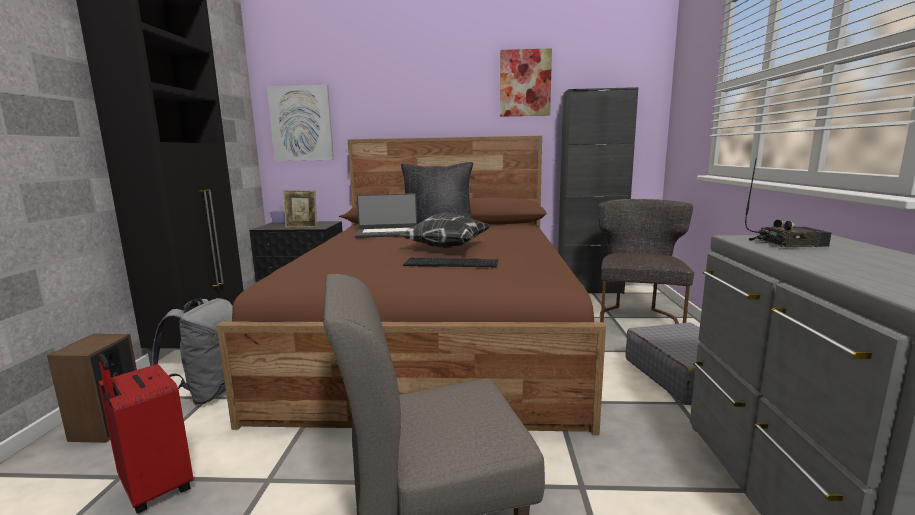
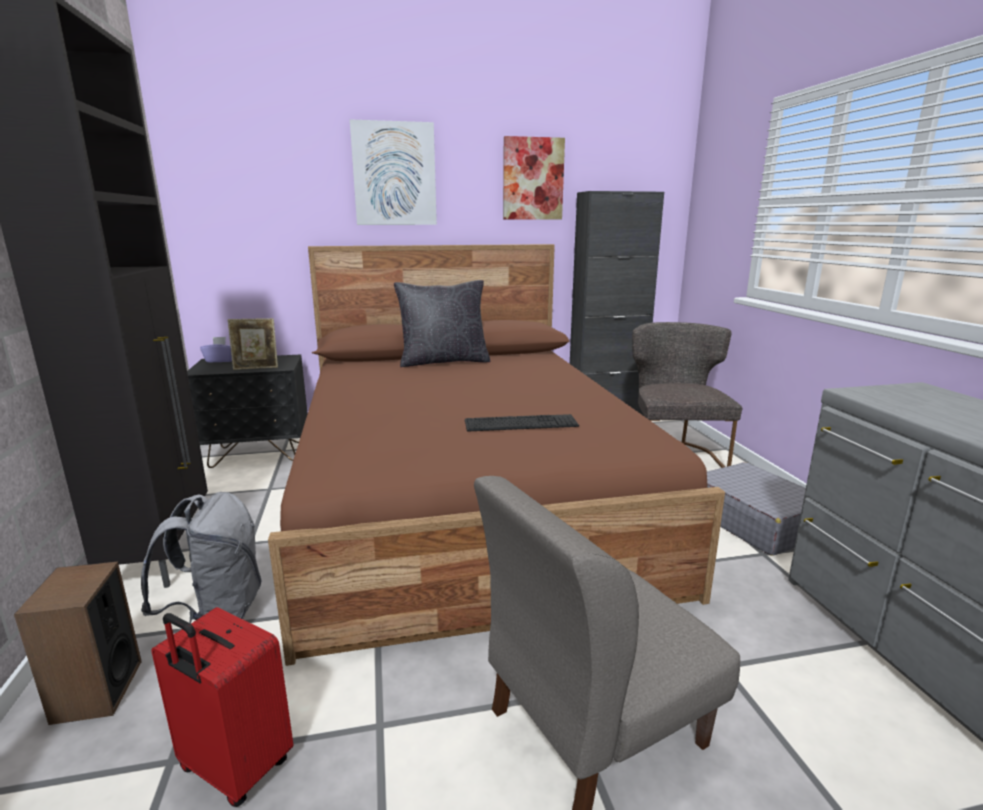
camera: 15 degrees left, 5 degrees up
picture [267,85,334,161] -> picture moved to [350,119,437,225]
laptop [355,193,417,238] -> none
pillow [399,212,491,248] -> none
radio [745,158,831,247] -> none

